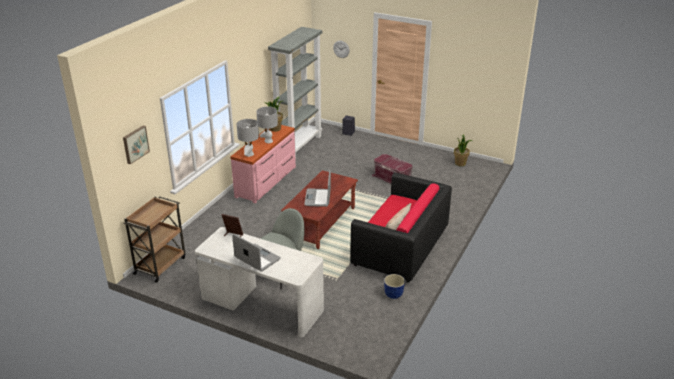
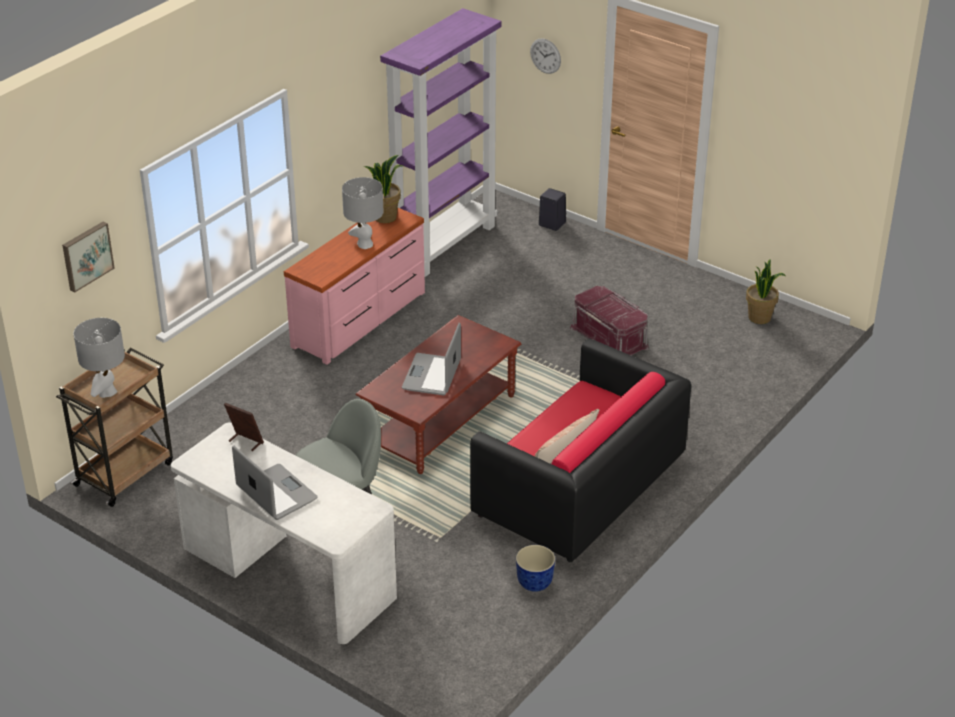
camera: 10 degrees right, 5 degrees up
grey table lamp [237,119,259,157] -> grey table lamp moved to [74,318,125,398]
grey bookcase [268,27,322,159] -> purple bookcase [380,8,502,277]

